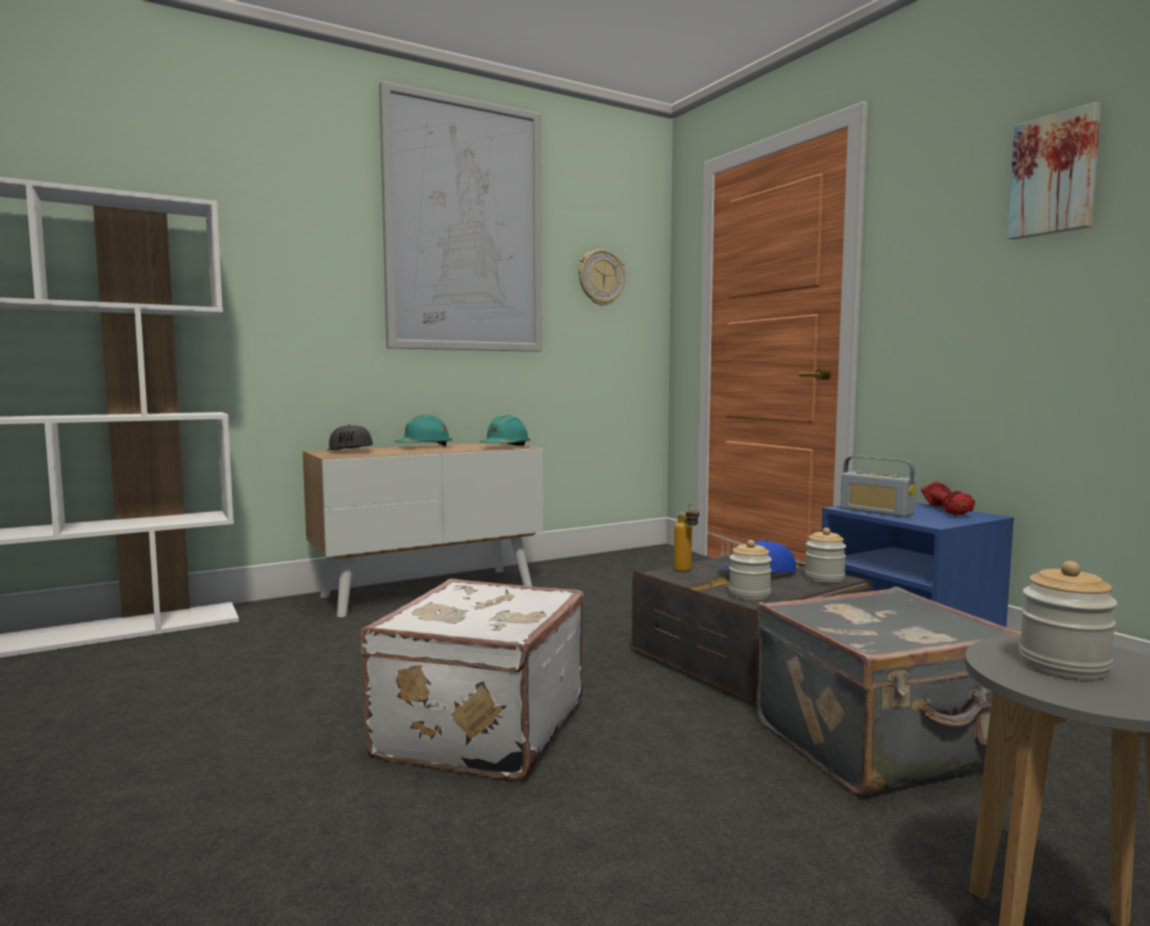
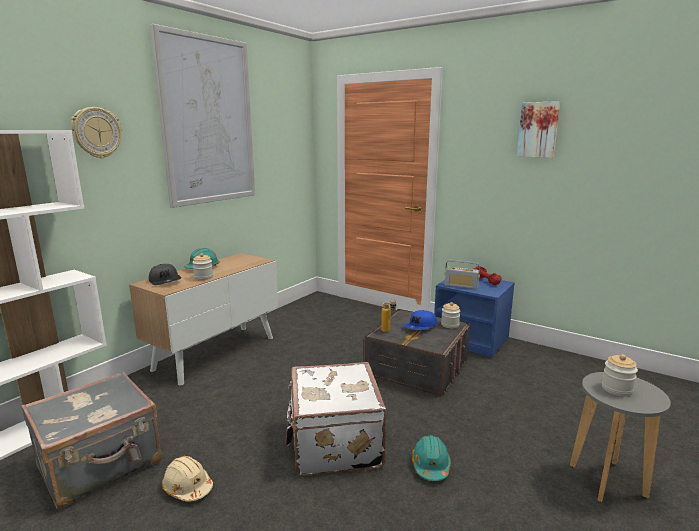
camera: 25 degrees left, 10 degrees up
turquoise hard hat [480,415,530,446] -> turquoise hard hat moved to [412,435,451,481]
wall clock [578,249,626,306] -> wall clock moved to [71,107,122,158]
jar [729,540,772,600] -> jar moved to [192,253,213,280]
grey suitcase [757,586,1021,795] -> grey suitcase moved to [21,371,162,509]
none -> beige hard hat [162,456,213,502]

